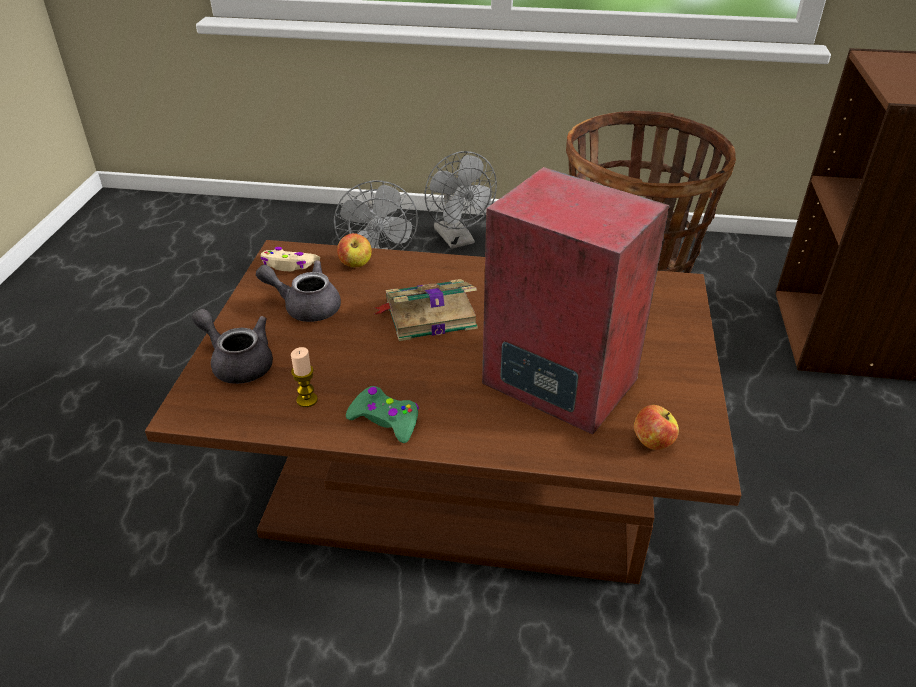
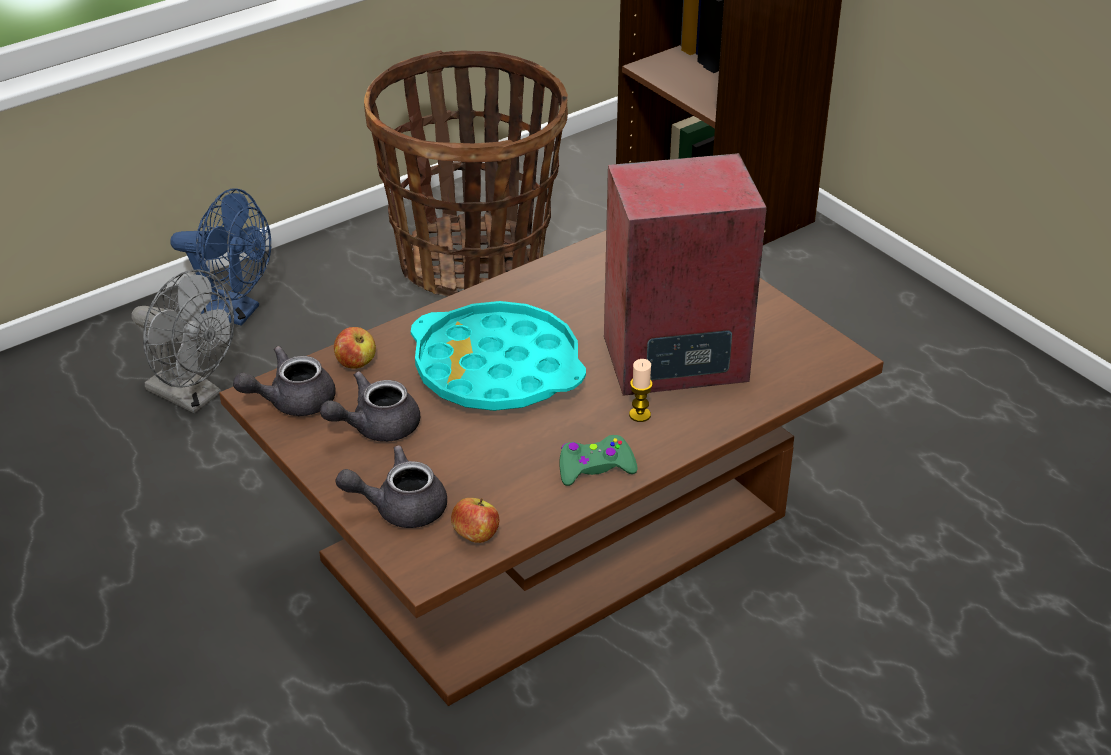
camera: 45 degrees left, 0 degrees up
beige game controller [260,247,320,271] -> grey teapot [233,346,336,416]
candle [291,347,318,407] -> candle moved to [629,359,653,422]
book [373,279,478,341] -> turquoise tray [411,301,586,411]
grey fan [425,151,497,249] -> blue fan [170,188,271,326]
apple [634,405,679,450] -> apple moved to [451,498,499,543]

